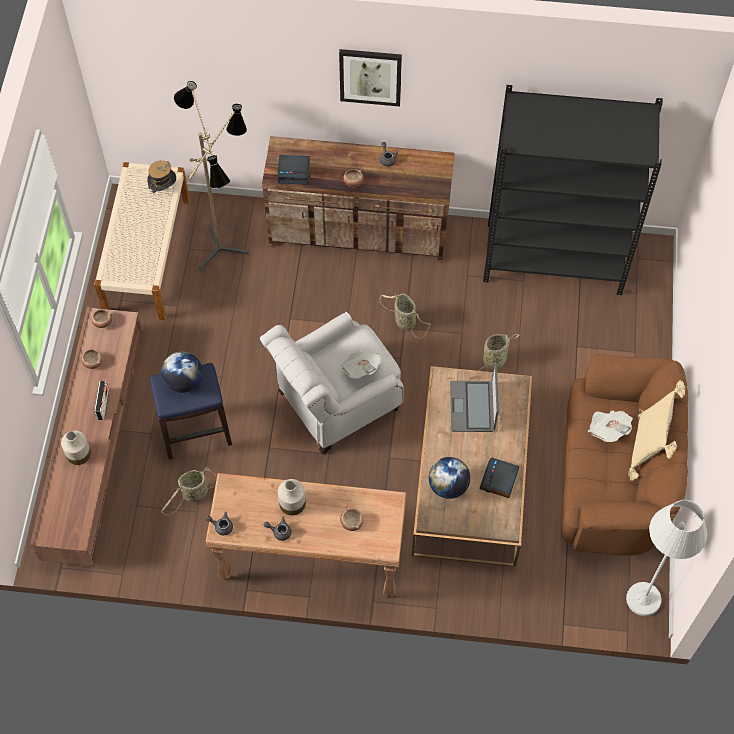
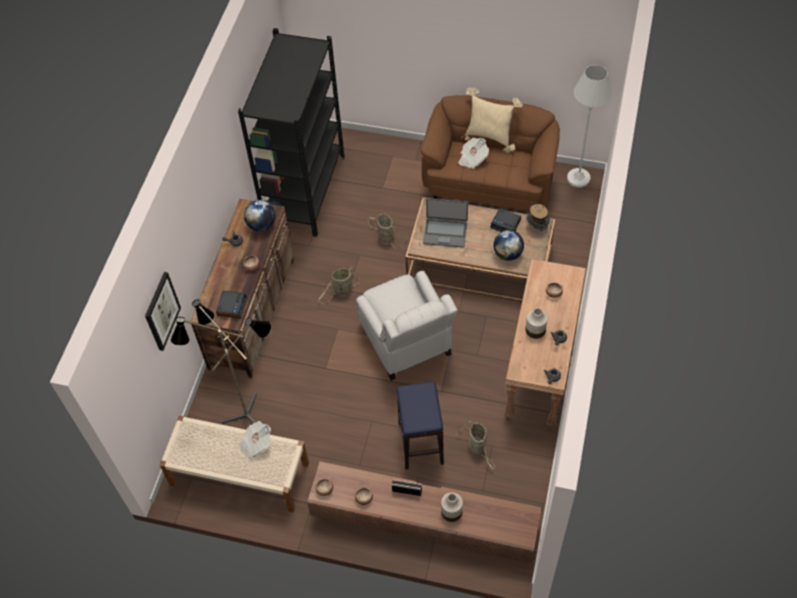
camera: 80 degrees left, 5 degrees down
hat [148,161,176,193] -> hat moved to [526,204,550,232]
globe [161,351,203,393] -> globe moved to [244,200,275,231]
picture [339,49,402,107] -> picture moved to [145,272,181,351]
newspaper [340,349,382,379] -> newspaper moved to [237,421,271,459]

